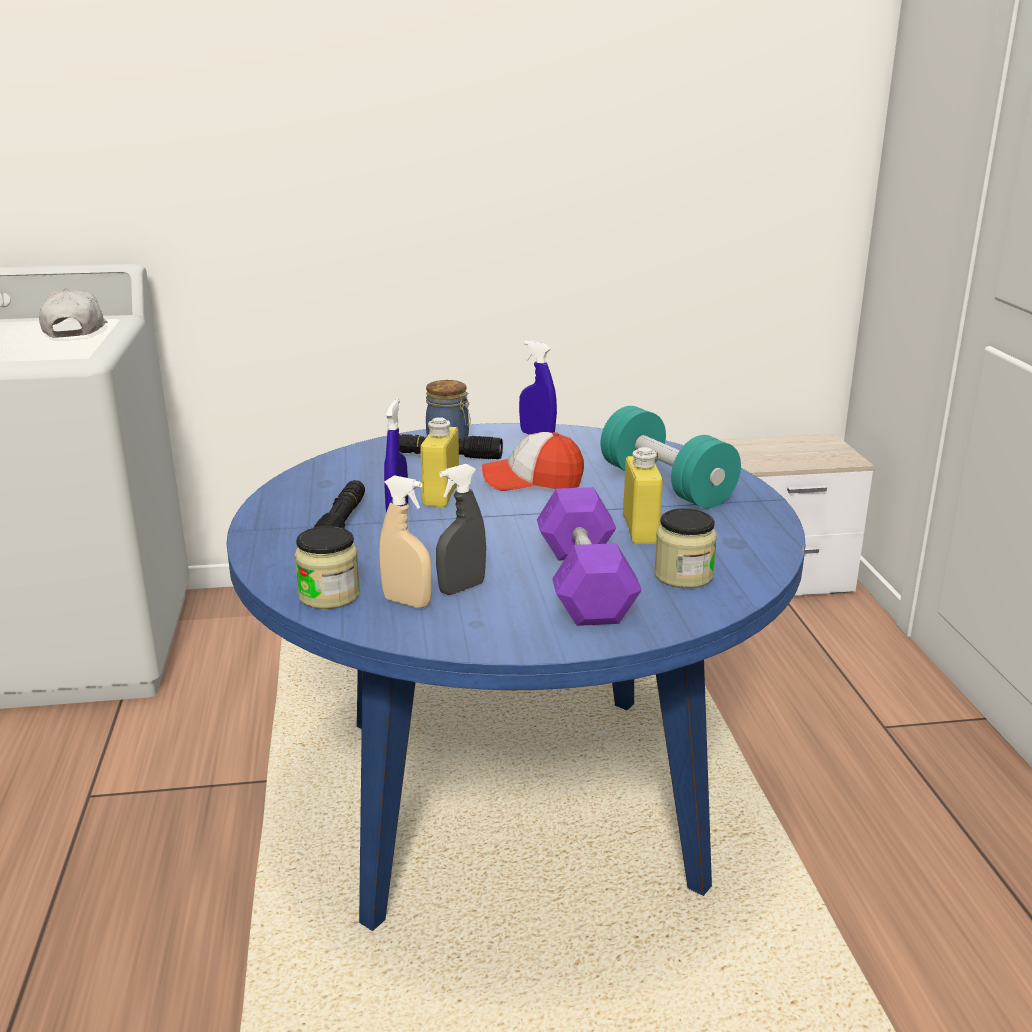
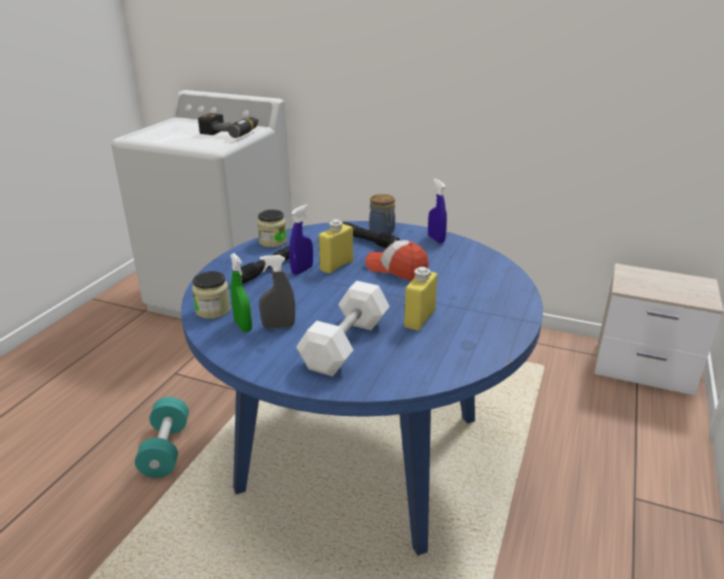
camera: 30 degrees right, 5 degrees up
white cap [39,289,107,338] -> power drill [198,113,258,138]
beige spray bottle [379,475,432,608] -> green spray bottle [230,253,252,332]
purple dumbbell [537,487,642,626] -> white dumbbell [296,281,390,377]
turquoise dumbbell [601,406,741,509] -> turquoise dumbbell moved to [135,397,189,478]
jar [654,508,717,588] -> jar moved to [257,210,287,247]

